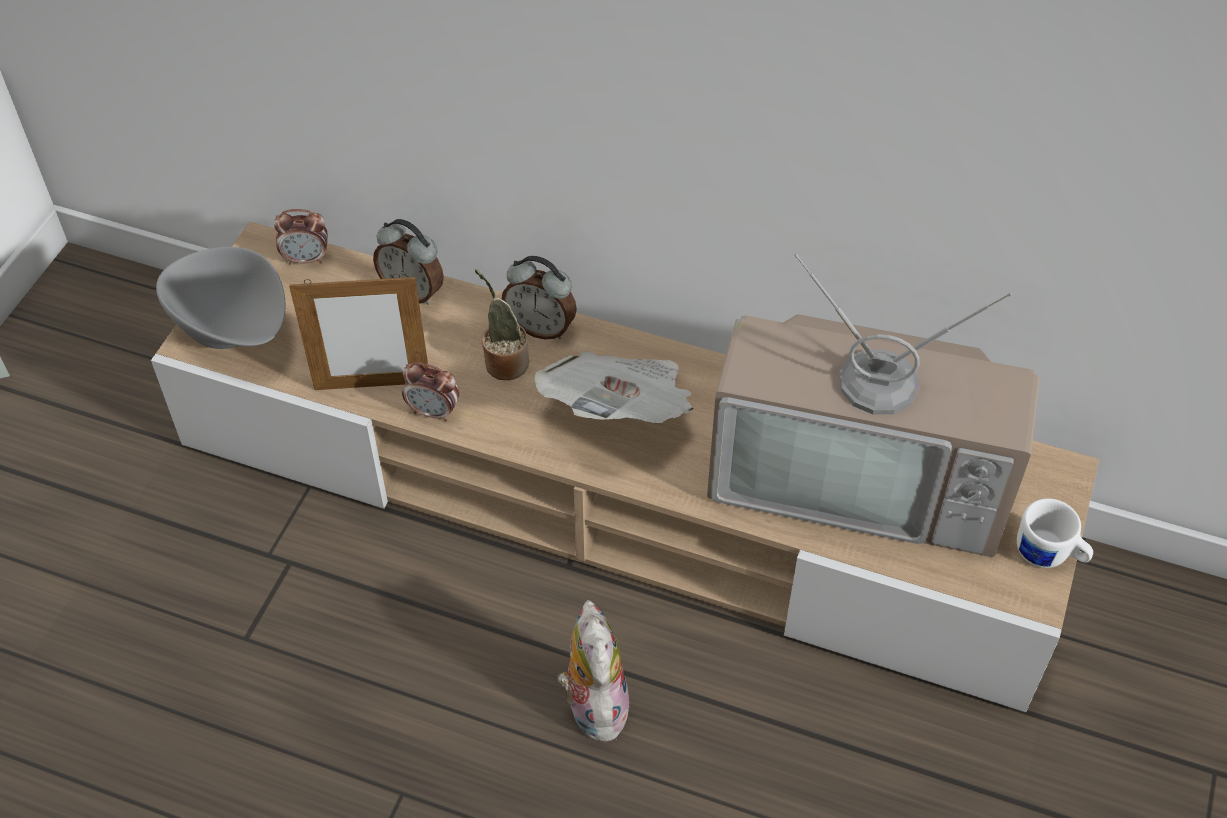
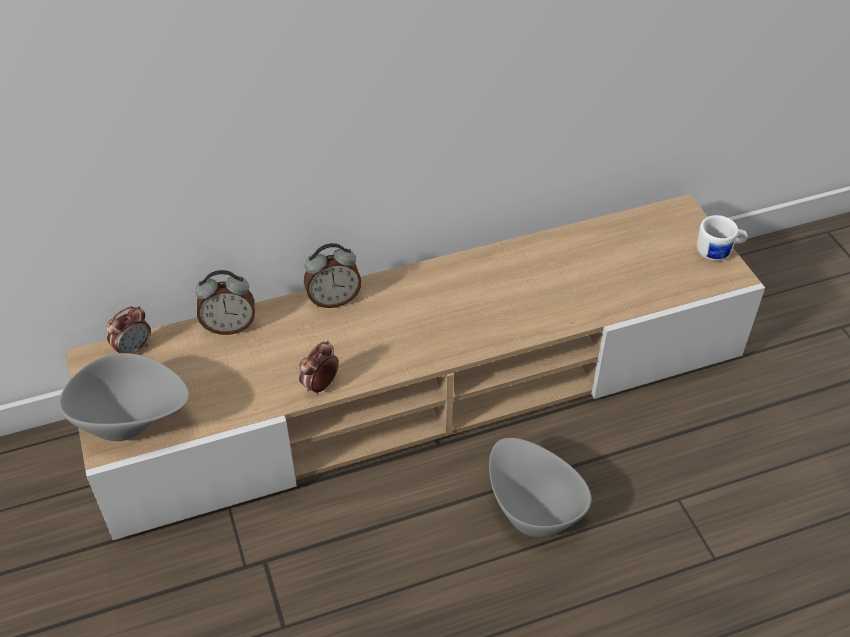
camera: 40 degrees left, 5 degrees down
picture frame [289,274,429,390] -> none
alarm clock [402,362,460,422] -> alarm clock turned 150 degrees clockwise [299,341,339,395]
potted plant [475,269,529,380] -> none
newspaper [534,351,694,423] -> none
plush toy [557,600,631,742] -> grey bowl [489,438,591,537]
television [707,253,1040,557] -> none

